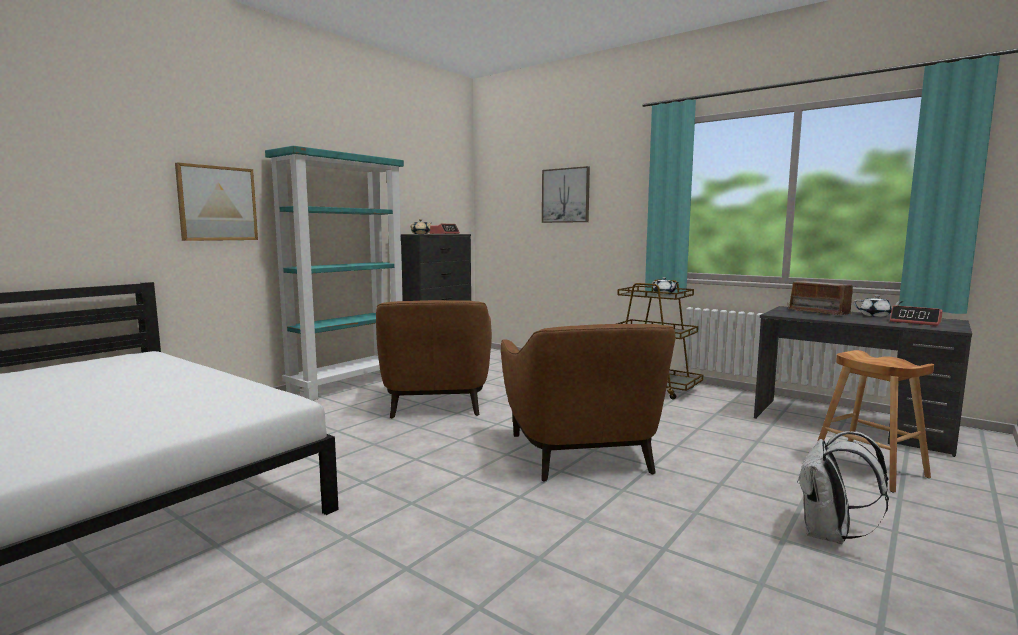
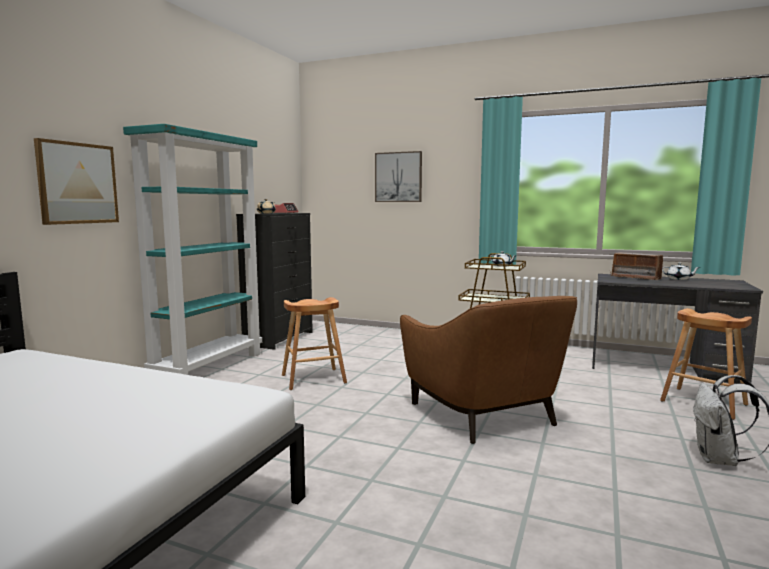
camera: 15 degrees left, 0 degrees up
brown armchair [376,300,492,418] -> brown stool [282,297,347,390]
alarm clock [890,305,943,326] -> none

